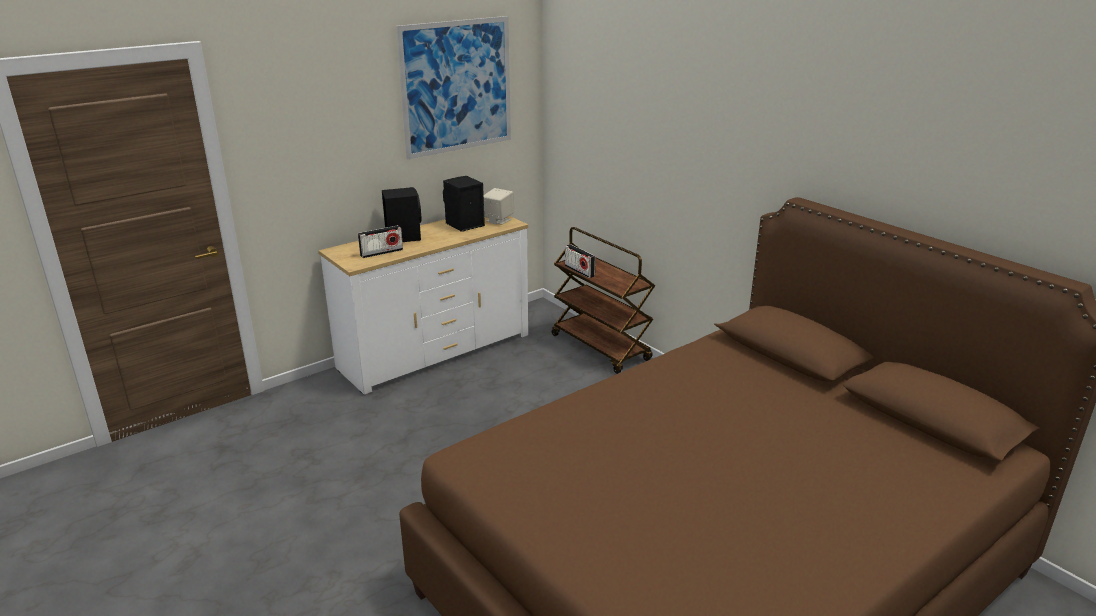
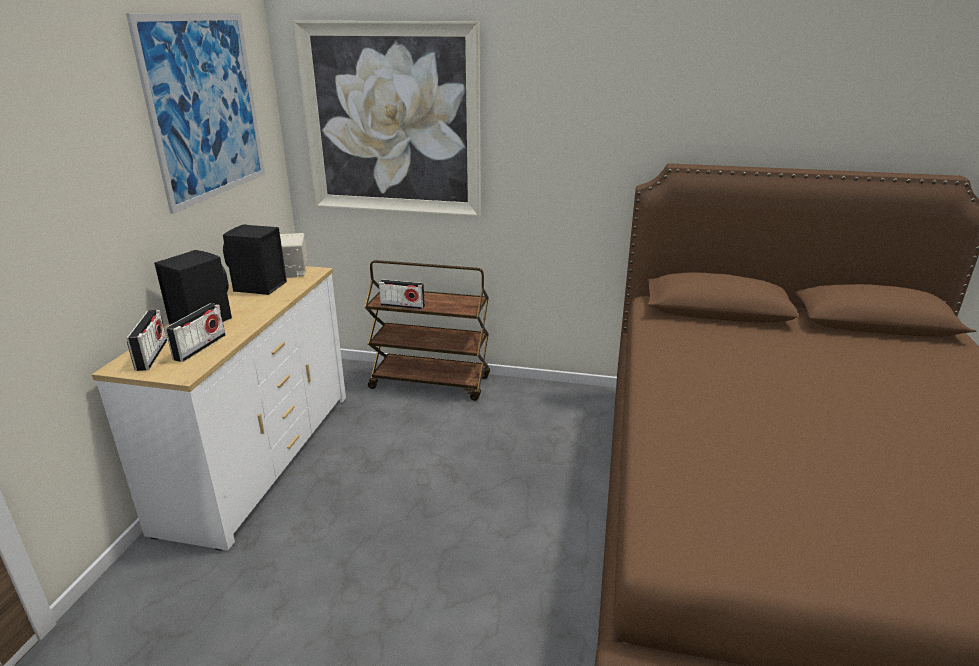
camera: 40 degrees left, 0 degrees up
none -> radio [126,310,167,371]
none -> picture [293,21,481,217]

